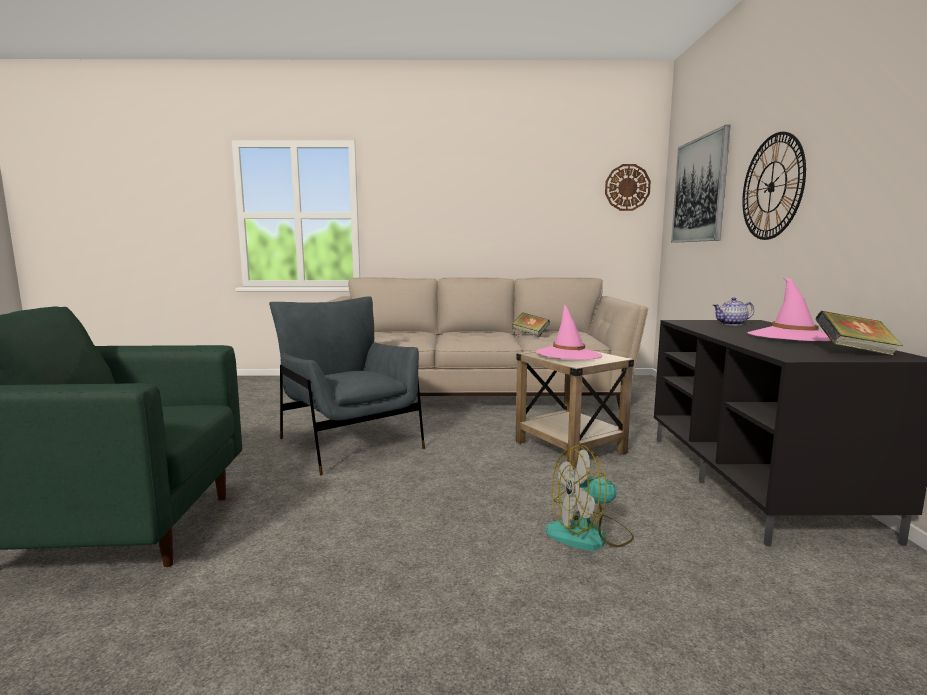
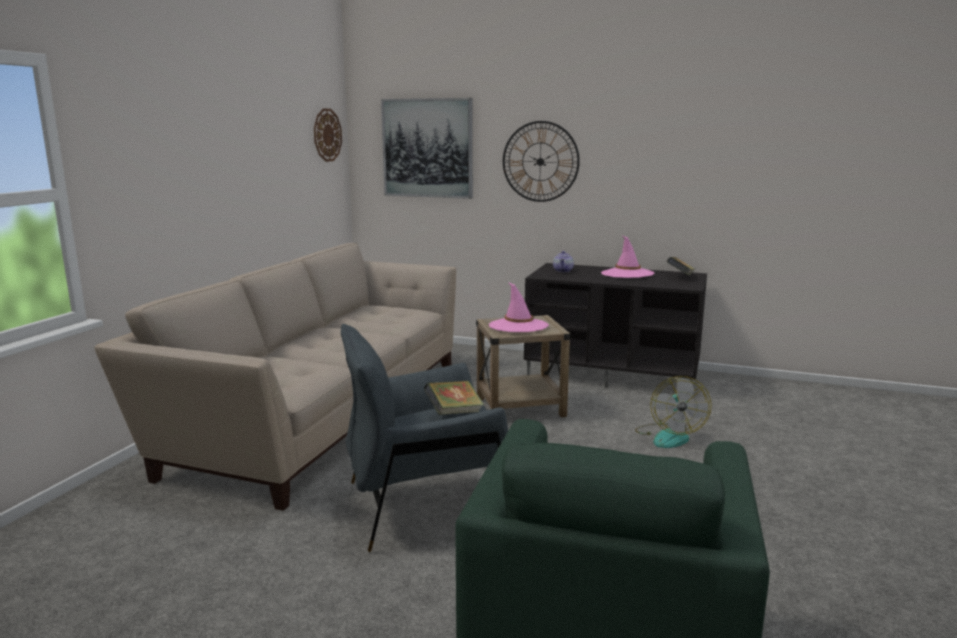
camera: 70 degrees left, 5 degrees up
book [512,313,550,337] -> book moved to [424,380,484,415]

